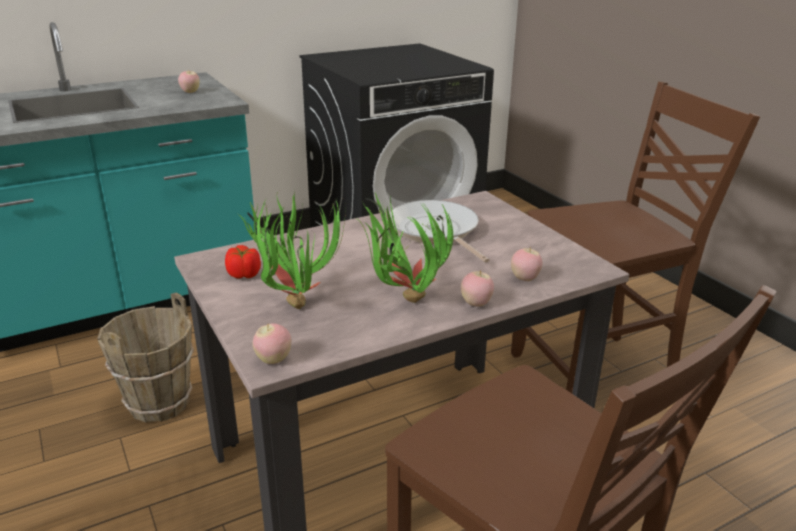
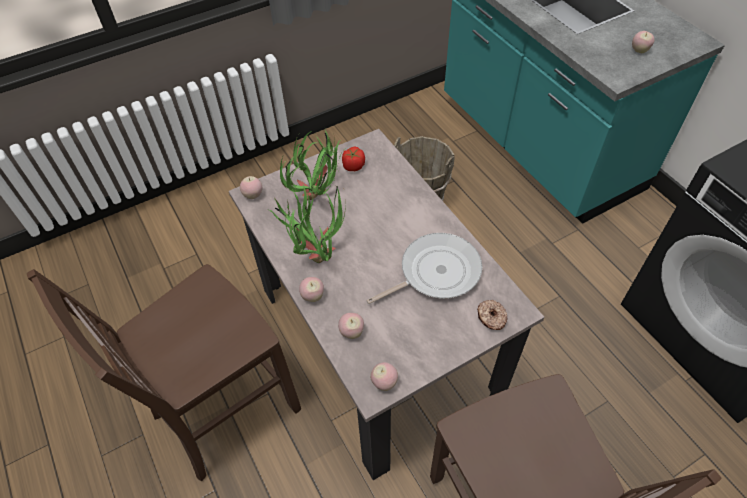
camera: 90 degrees right, 25 degrees up
none -> apple [370,362,398,391]
none -> donut [477,300,508,330]

